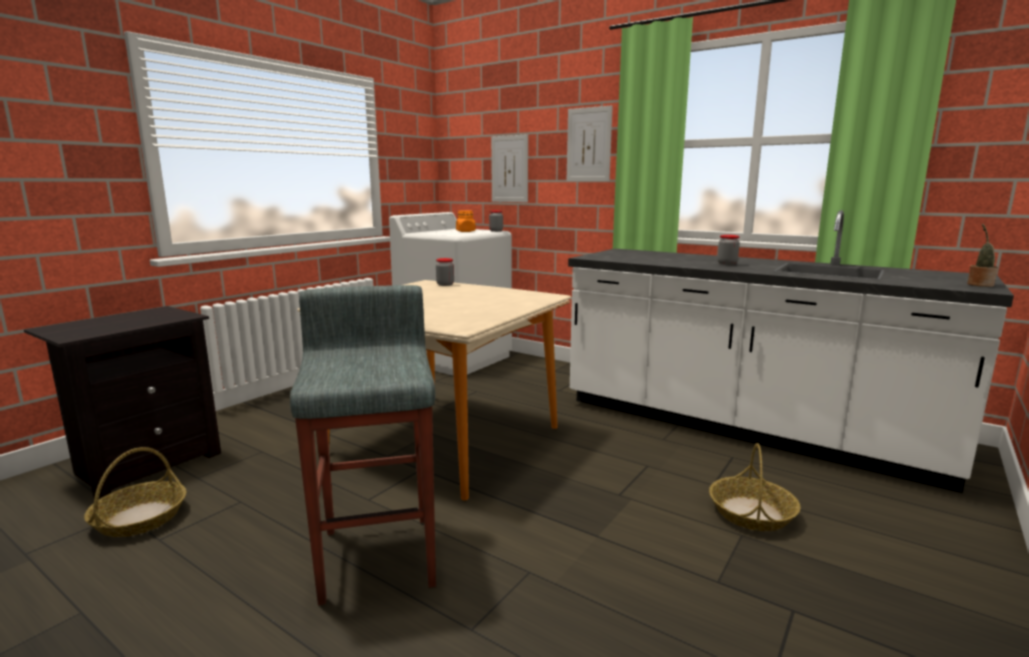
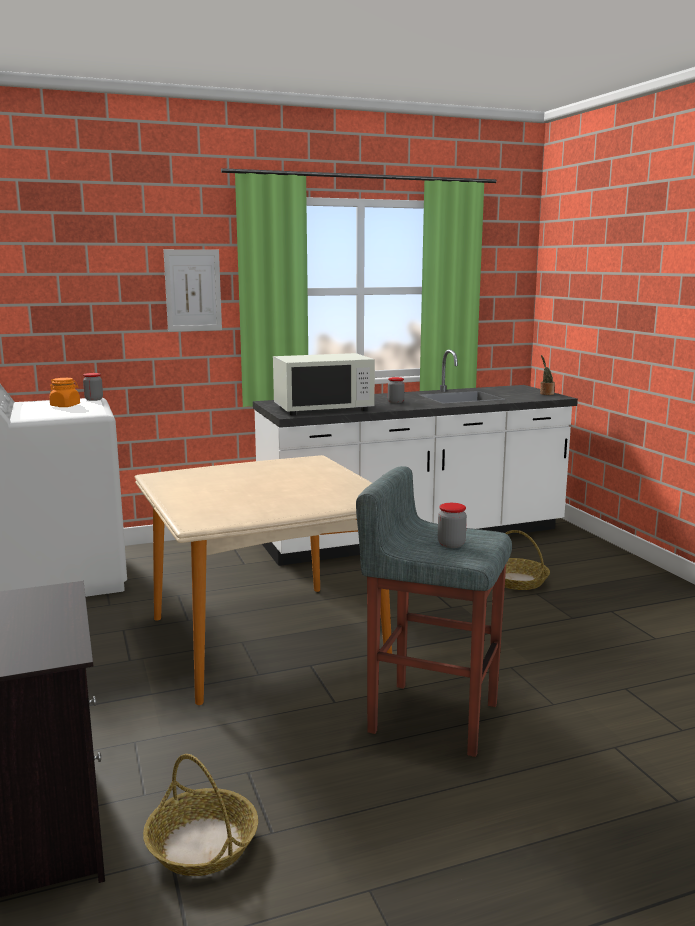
camera: 55 degrees left, 0 degrees up
jar [436,258,454,286] -> jar moved to [438,503,467,548]
picture [491,134,528,202] -> none
none -> white microwave [273,353,375,415]

